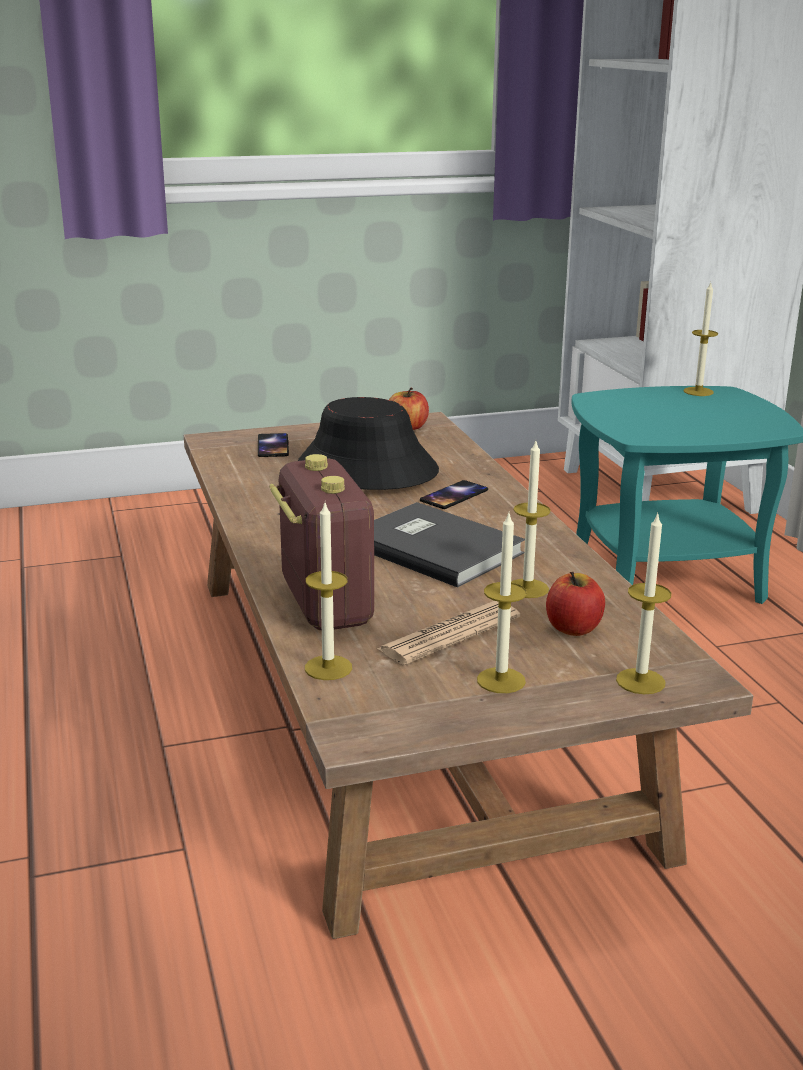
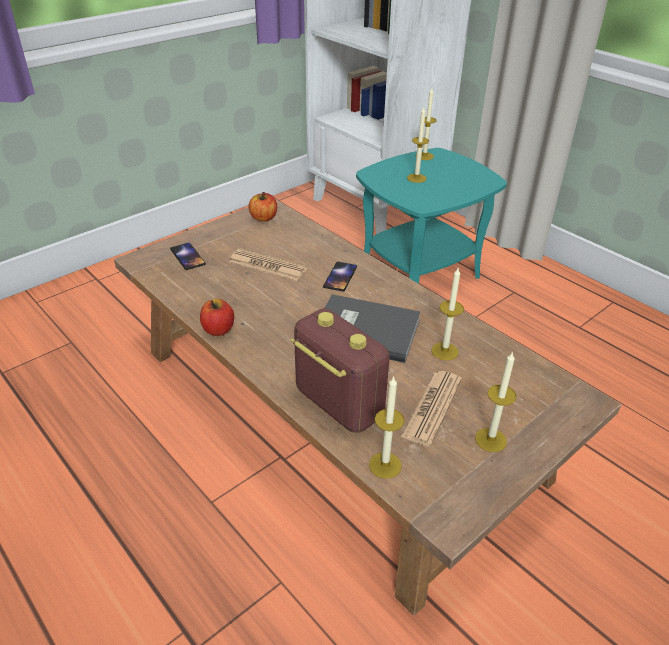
camera: 25 degrees left, 15 degrees up
black hat [298,397,439,490] -> newspaper [229,248,307,281]
apple [546,571,605,636] -> apple moved to [200,299,234,336]
candle [616,512,671,694] -> candle moved to [407,107,429,183]

